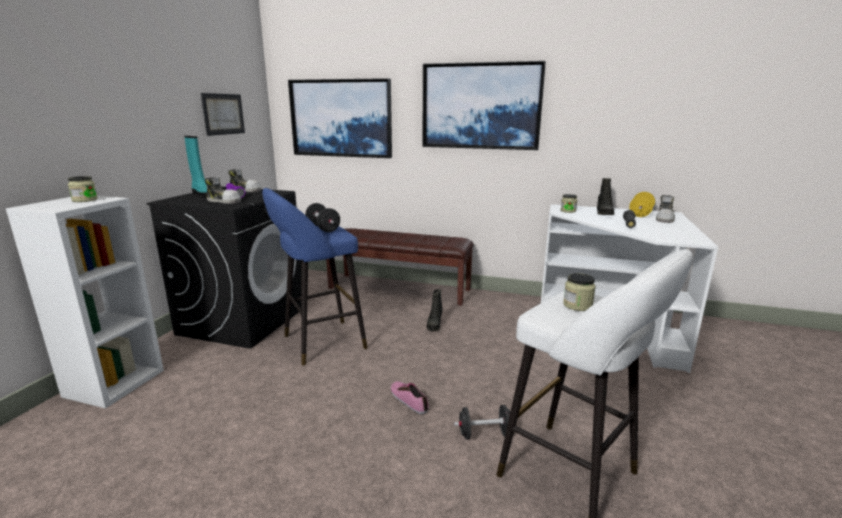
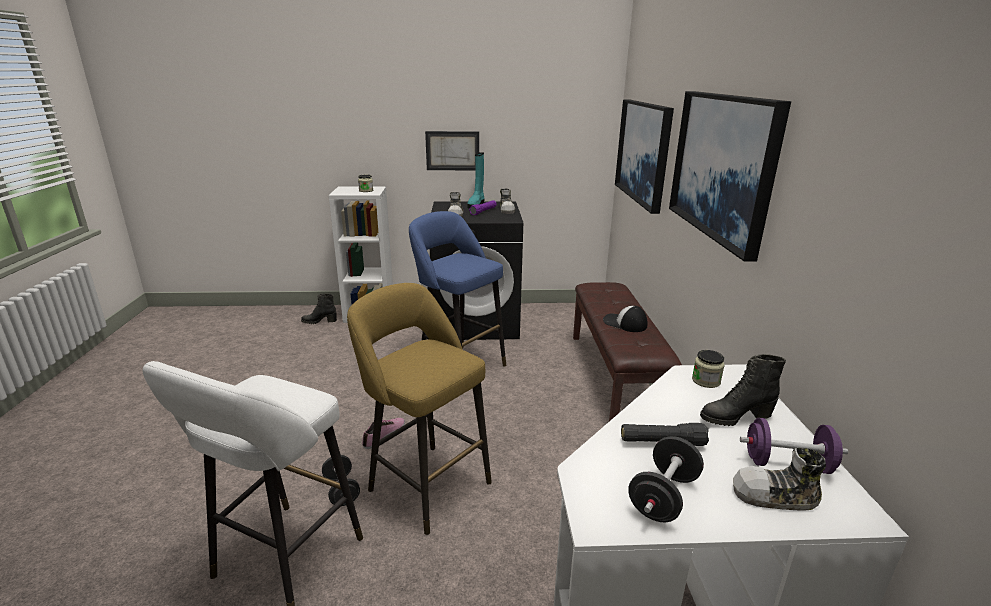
camera: 70 degrees right, 5 degrees up
picture [201,93,245,136] -> picture moved to [425,131,479,170]
black dumbbell [305,203,340,232] -> black dumbbell moved to [628,436,704,522]
black boot [427,289,442,331] -> black boot moved to [301,294,337,324]
jar [563,273,596,311] -> none
yellow dumbbell [629,192,655,217] -> purple dumbbell [740,418,848,474]
none -> yellow stool [347,283,492,535]
none -> cap [603,306,648,332]

